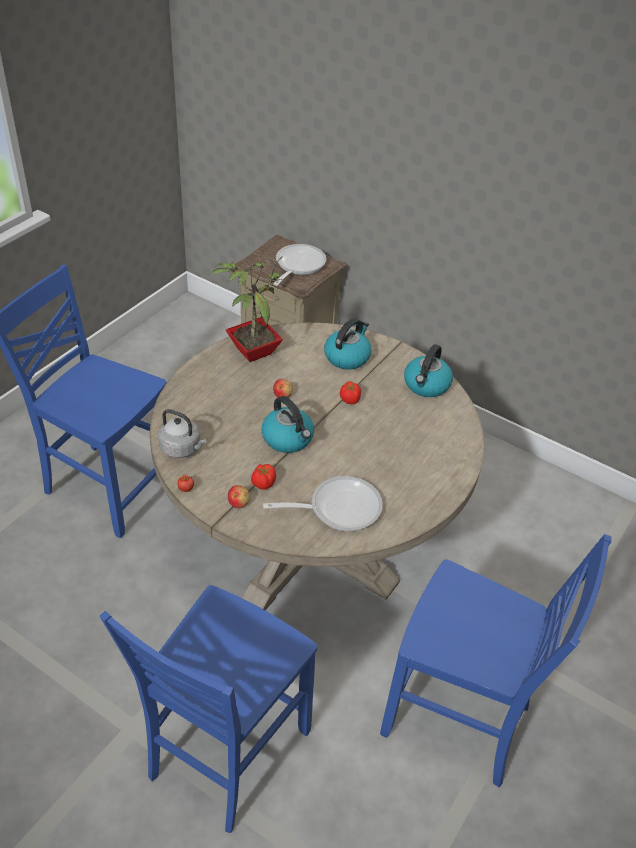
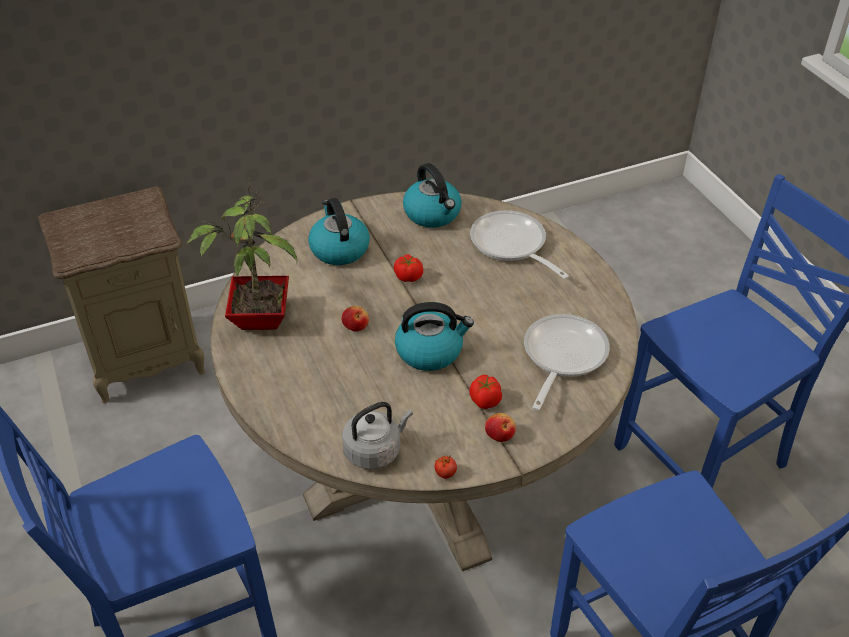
camera: 55 degrees left, 0 degrees up
frying pan [274,244,326,286] -> frying pan moved to [470,210,569,279]

